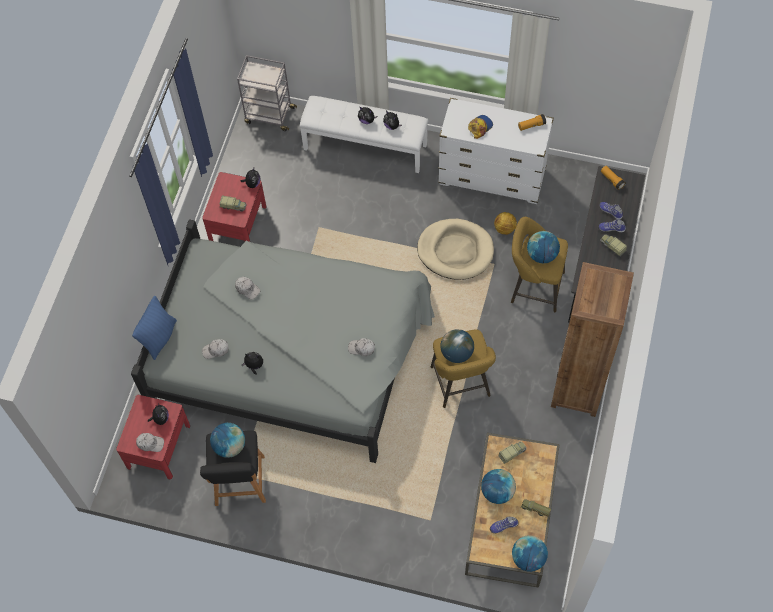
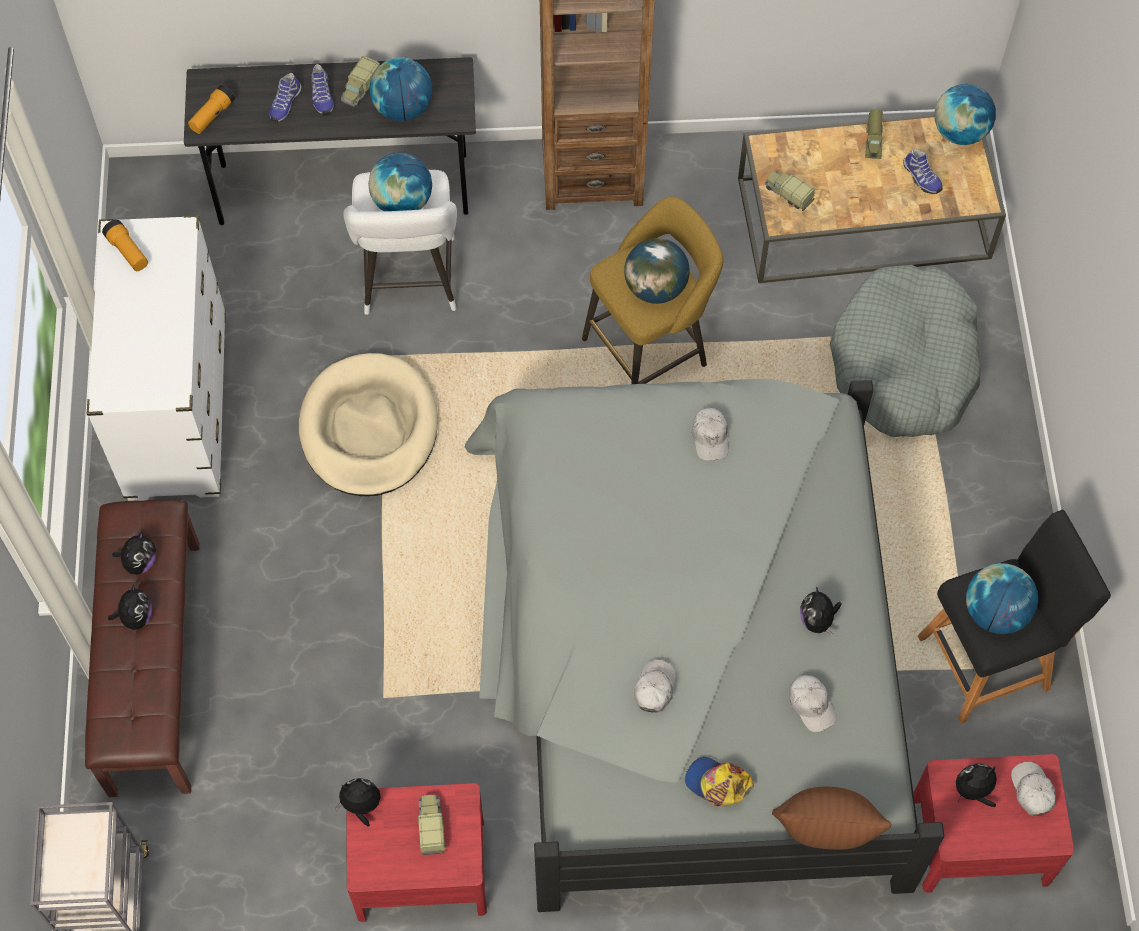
camera: 110 degrees left, 0 degrees up
blue pillow [132,296,177,360] -> brown pillow [772,787,891,850]
white bench [299,96,429,173] -> brown bench [85,499,200,797]
cap [468,115,493,139] -> cap moved to [685,757,754,806]
globe [481,469,516,504] -> globe moved to [370,57,432,121]
football [494,212,517,235] -> none
yellow stool [511,217,568,313] -> white stool [343,170,457,315]
none -> grey dog bed [830,265,981,437]

